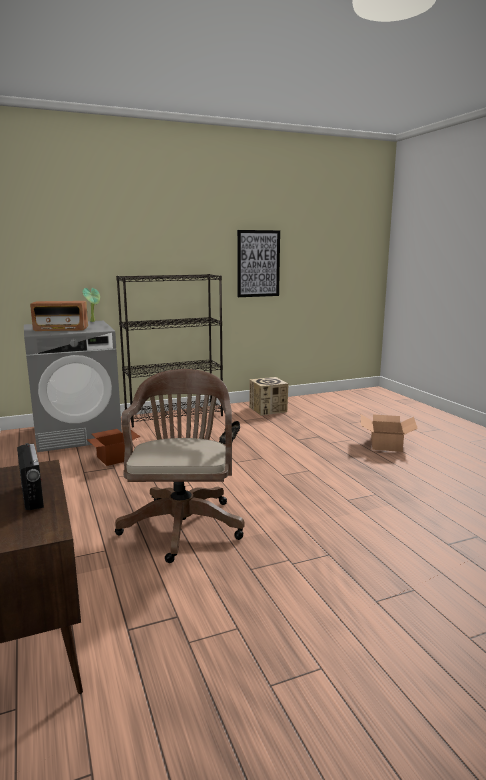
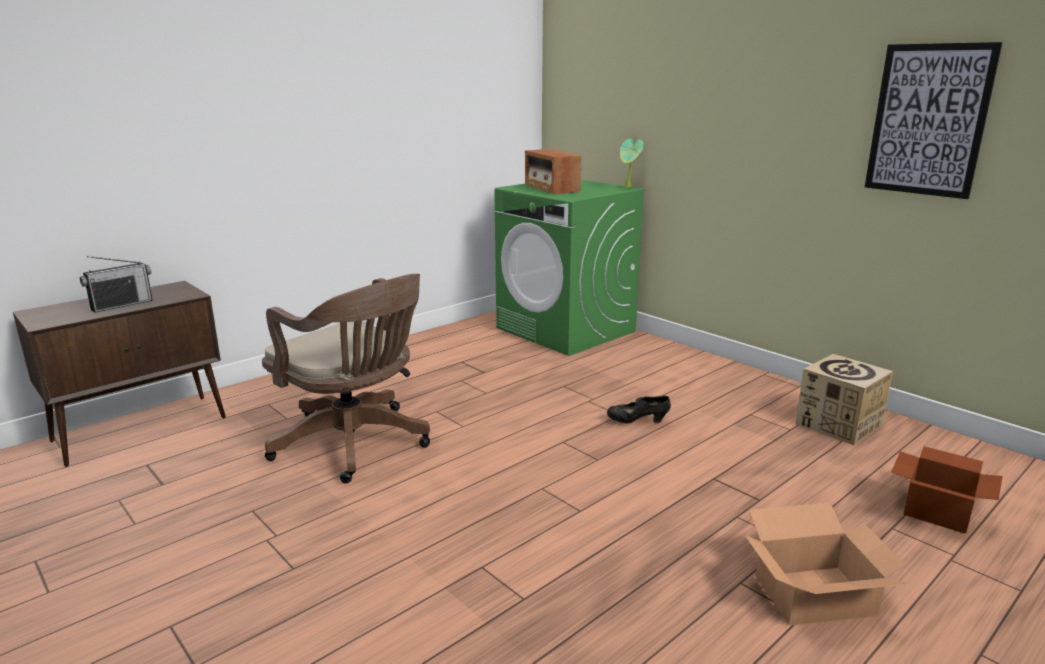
camera: 70 degrees right, 5 degrees up
grey washing machine [24,321,122,452] -> green washing machine [494,180,646,356]
cardboard box [87,429,140,466] -> cardboard box moved to [891,446,1003,534]
brown office chair [115,369,245,563] -> brown office chair turned 60 degrees clockwise [262,274,430,483]
black bookcase [116,274,223,427] -> none

